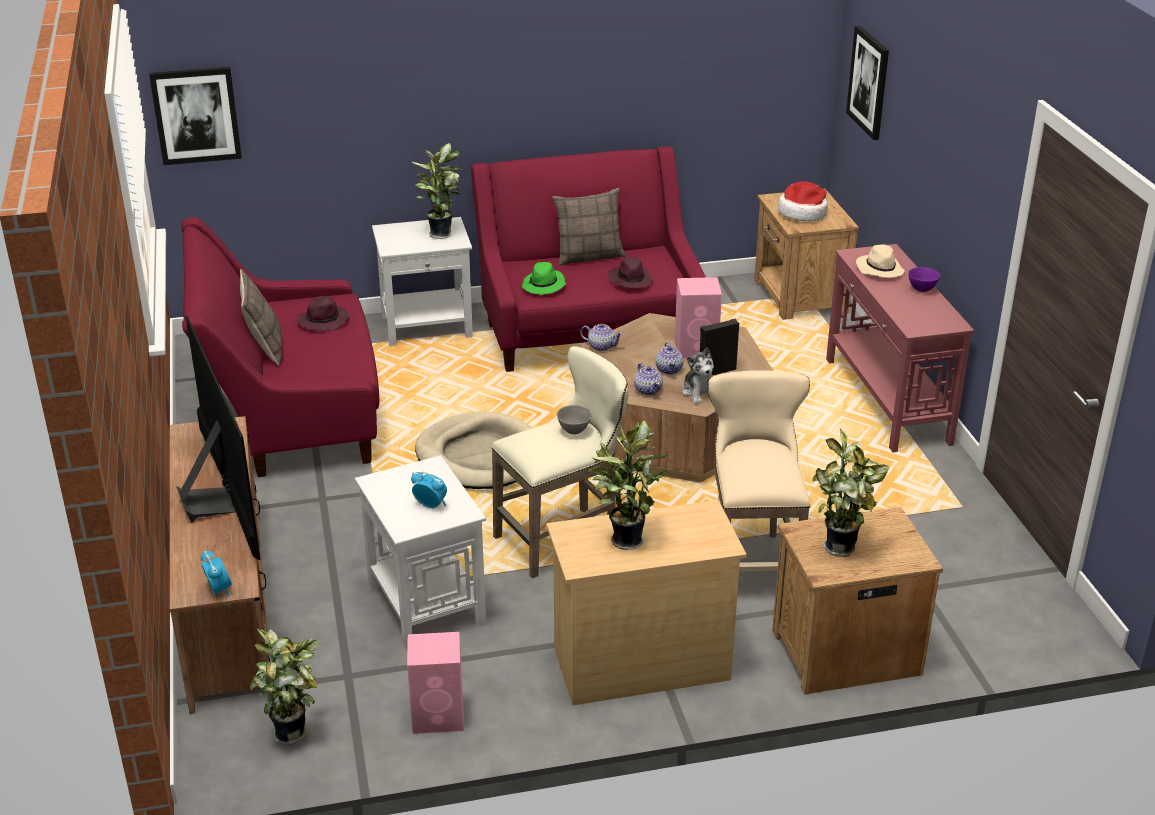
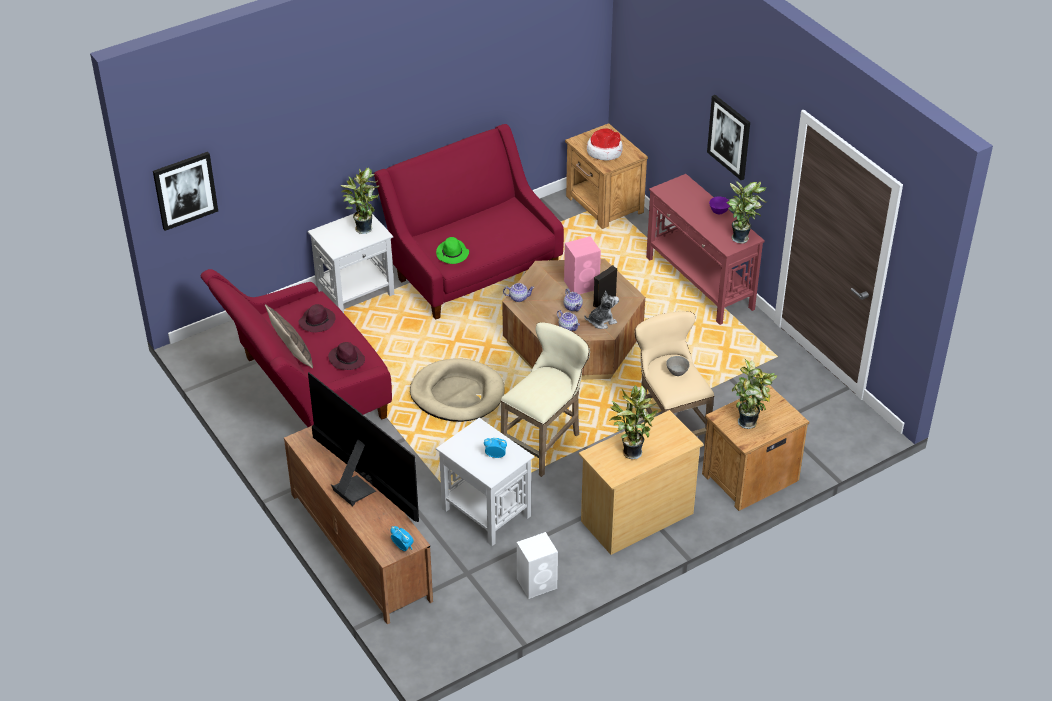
camera: 20 degrees left, 10 degrees up
potted plant [250,628,318,745] -> potted plant moved to [727,182,766,244]
pink speaker [407,632,464,734] -> white speaker [517,532,558,599]
pillow [552,188,626,266] -> none
grey bowl [557,405,591,435] -> grey bowl moved to [666,356,690,376]
purple hat [608,257,653,288] -> purple hat moved to [328,342,365,370]
plush toy [682,347,714,404] -> plush toy turned 75 degrees counterclockwise [584,291,619,329]
picture [846,26,889,140] -> picture moved to [707,95,750,180]
beige hat [856,245,905,278] -> none

